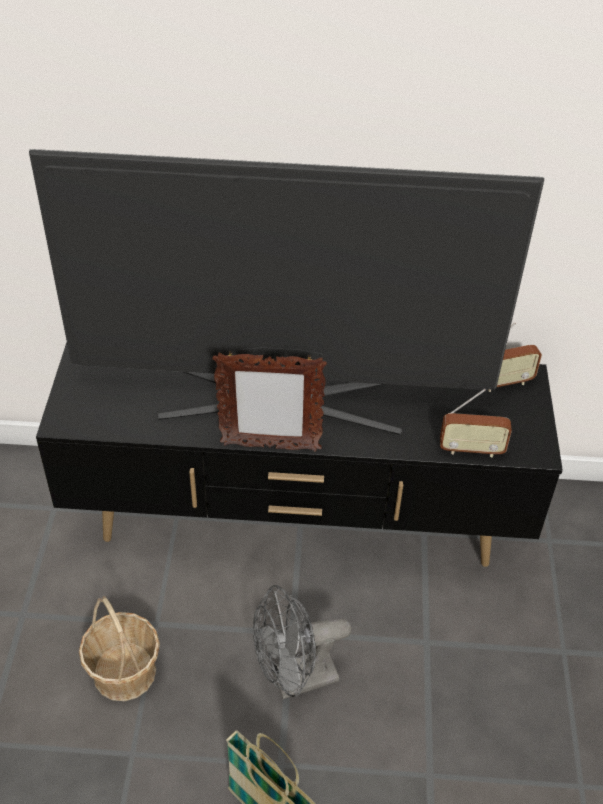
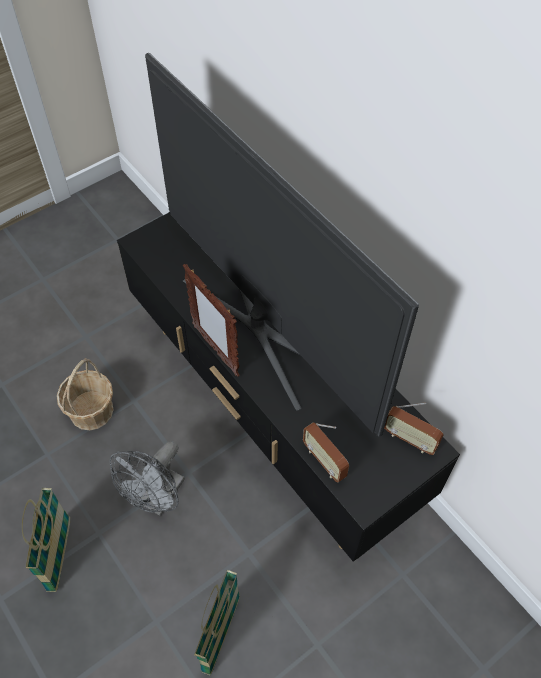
camera: 50 degrees right, 10 degrees up
grey fan [253,585,351,699] -> grey fan turned 90 degrees counterclockwise [109,441,185,516]
none -> basket [194,570,240,675]

